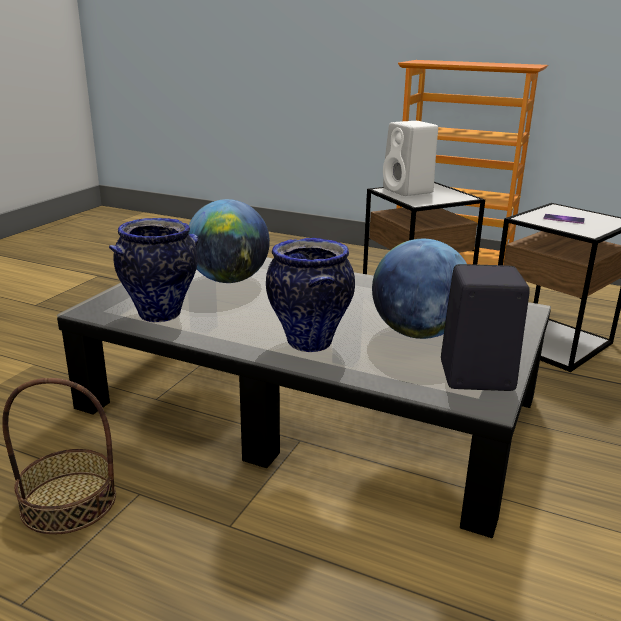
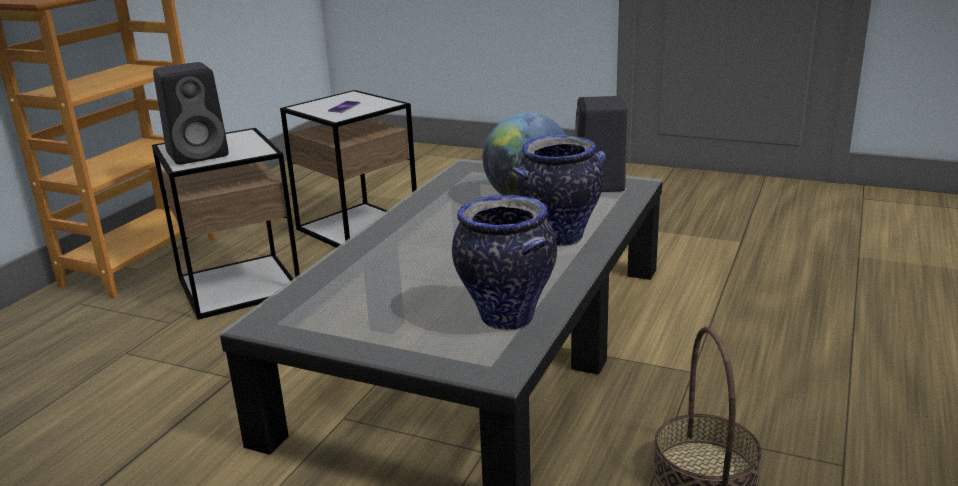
camera: 90 degrees left, 0 degrees up
globe [188,199,270,283] -> none
white speaker [383,121,438,196] -> black speaker [153,62,229,165]

